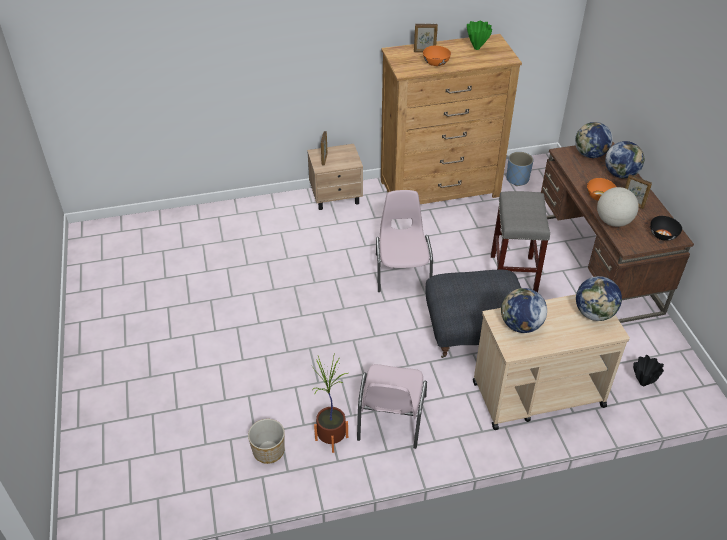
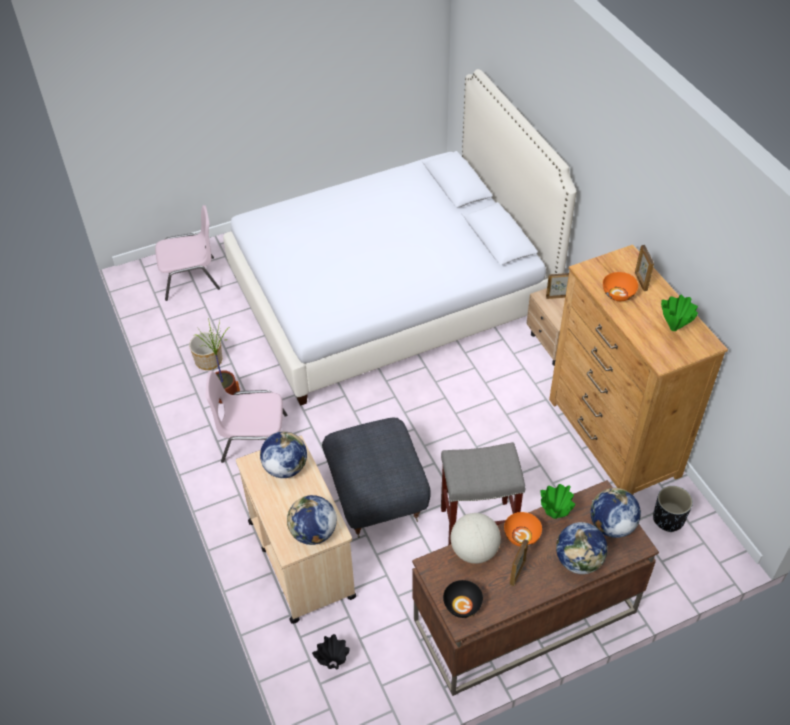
camera: 80 degrees right, 5 degrees up
pink chair [376,190,433,292] -> pink chair moved to [155,205,220,301]
blue planter [506,152,534,186] -> black planter [653,486,693,532]
none -> white bed [223,69,577,406]
none -> green vase [541,484,575,519]

